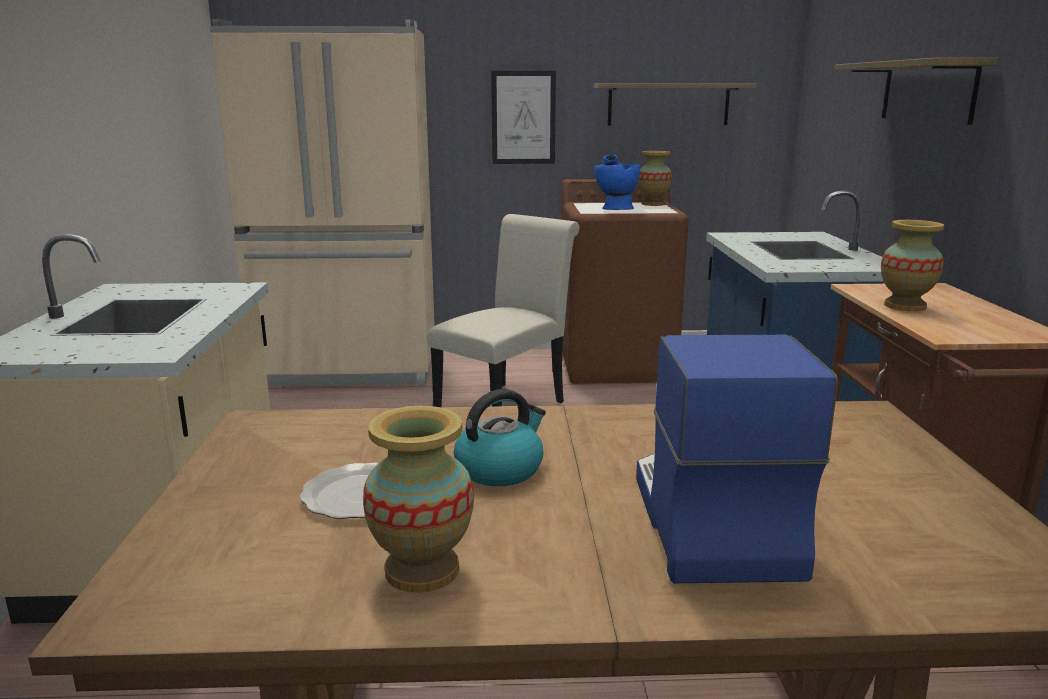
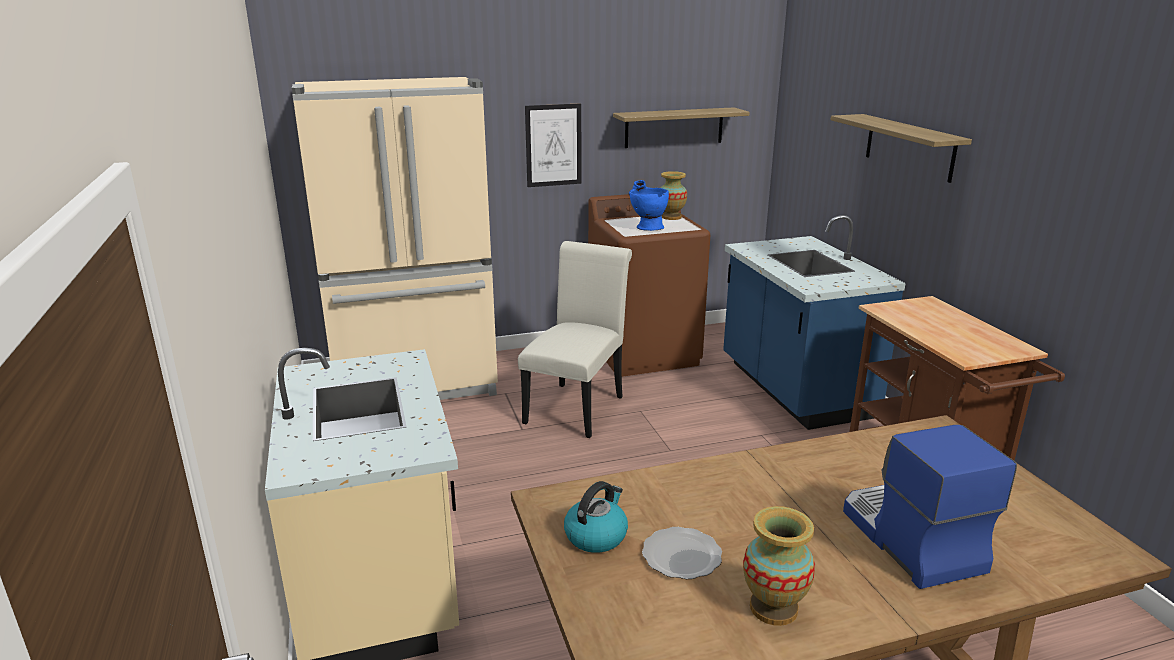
camera: 15 degrees left, 5 degrees up
kettle [454,389,546,486] -> kettle moved to [564,481,628,553]
vase [881,220,944,312] -> none

